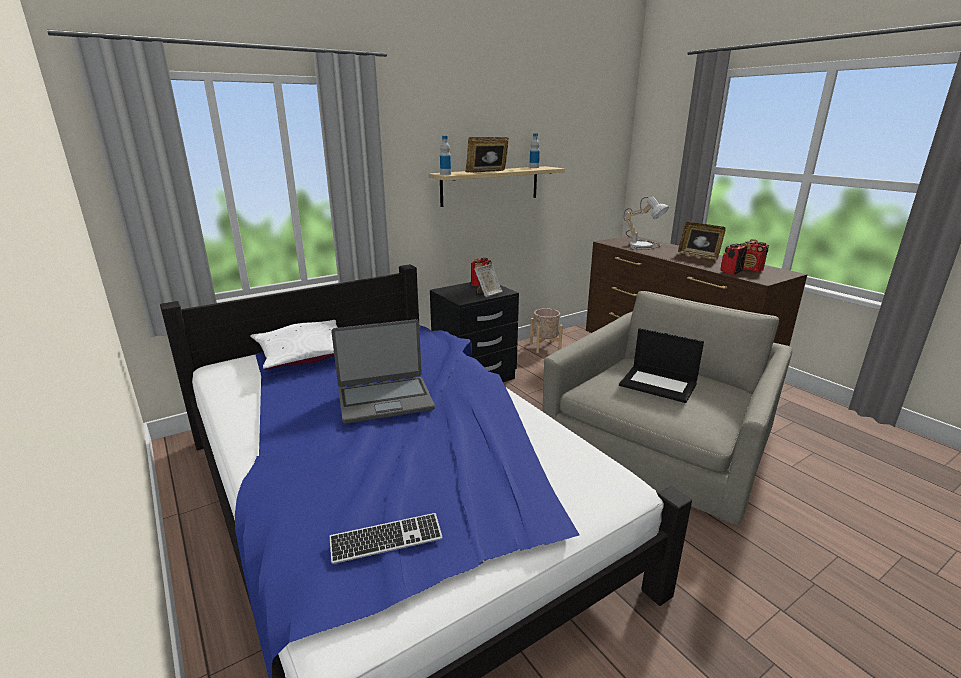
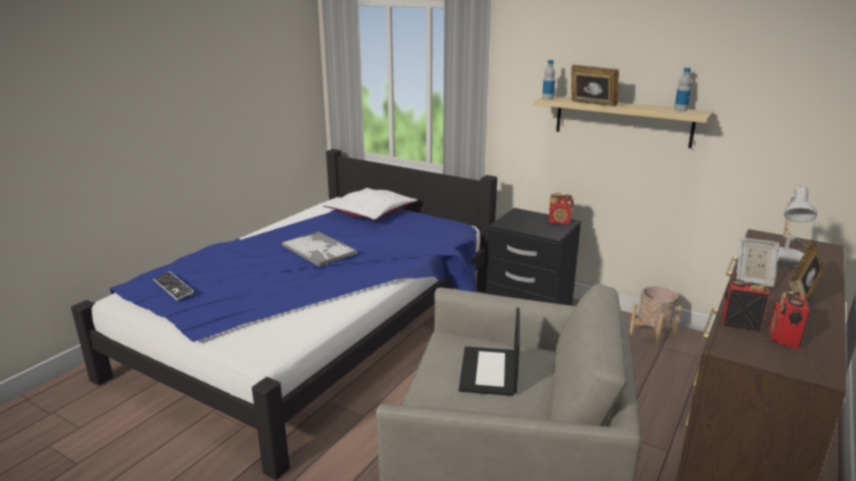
camera: 65 degrees right, 0 degrees up
laptop [331,319,435,424] -> tray [281,231,357,266]
picture frame [474,264,502,297] -> picture frame moved to [736,238,780,287]

